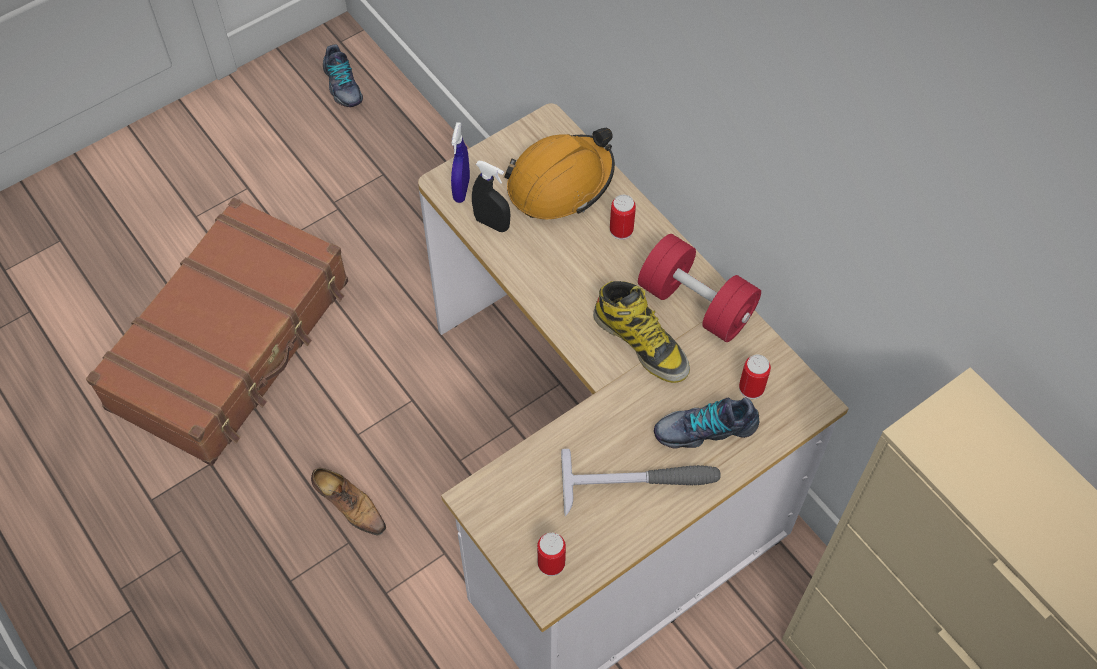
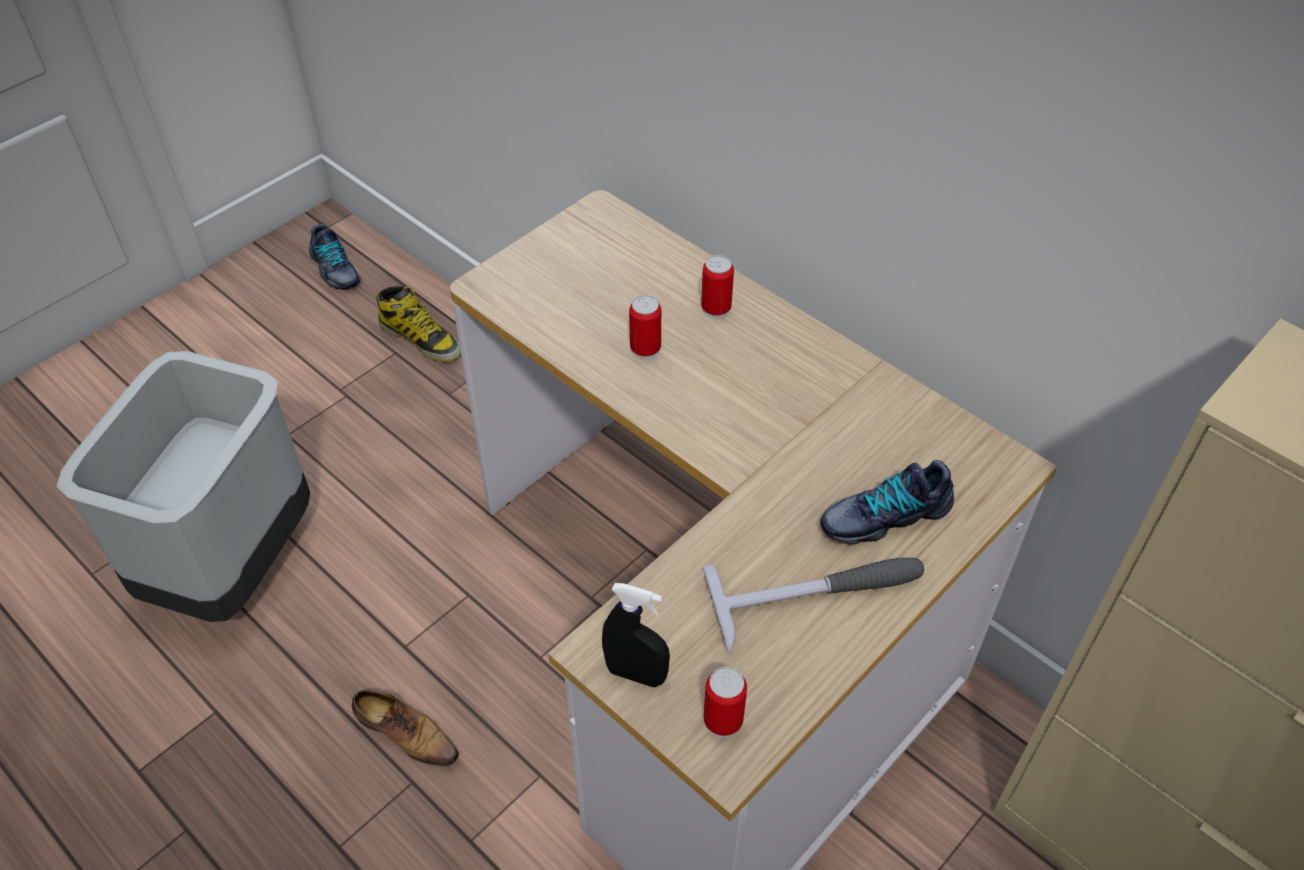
camera: 10 degrees left, 10 degrees down
brown suitcase [86,198,348,466] -> grey trash can [56,351,310,622]
blue spray bottle [451,122,470,203] -> none
black spray bottle [472,161,510,232] -> black spray bottle moved to [602,583,670,687]
orange hard hat [504,128,615,219] -> none
boot [593,281,690,383] -> boot moved to [376,286,461,363]
red dumbbell [638,234,761,342] -> none
can [739,355,771,399] -> can moved to [629,295,661,359]

